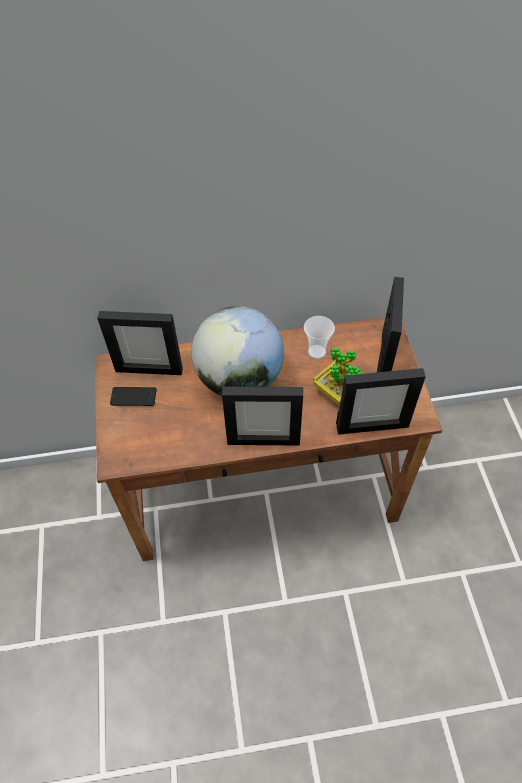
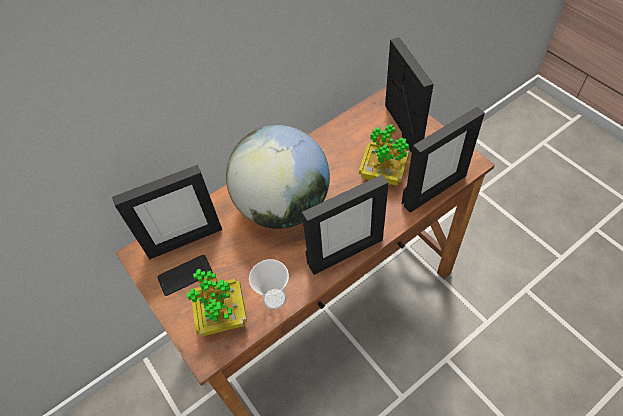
camera: 25 degrees left, 0 degrees up
cup [304,316,335,359] -> cup moved to [249,259,289,309]
none -> potted plant [187,269,247,337]

